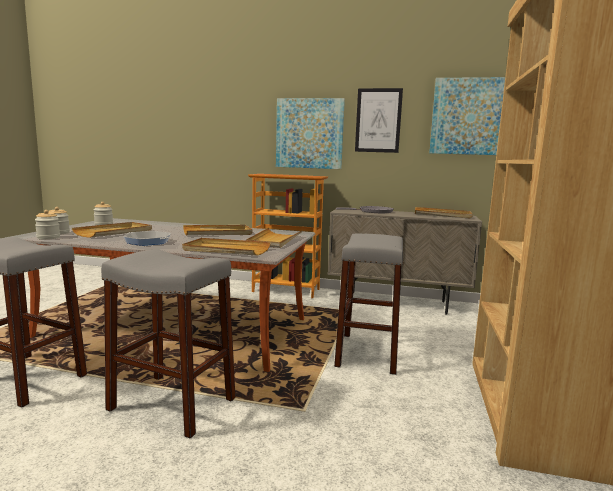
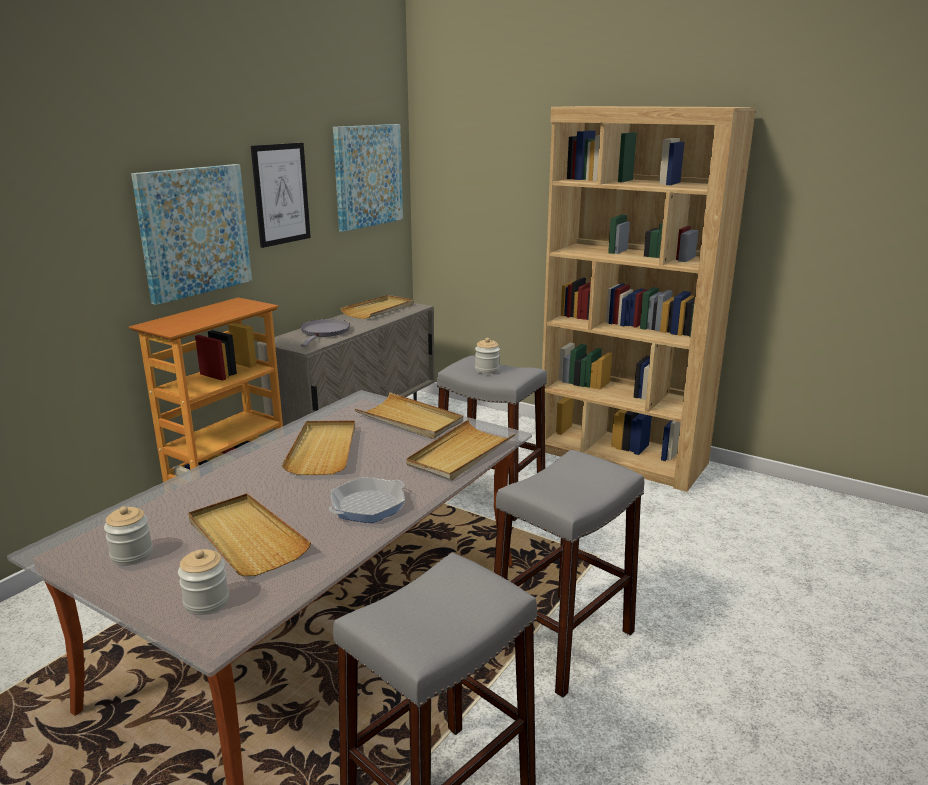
camera: 70 degrees left, 10 degrees up
jar [35,210,60,239] -> jar moved to [475,338,500,374]

